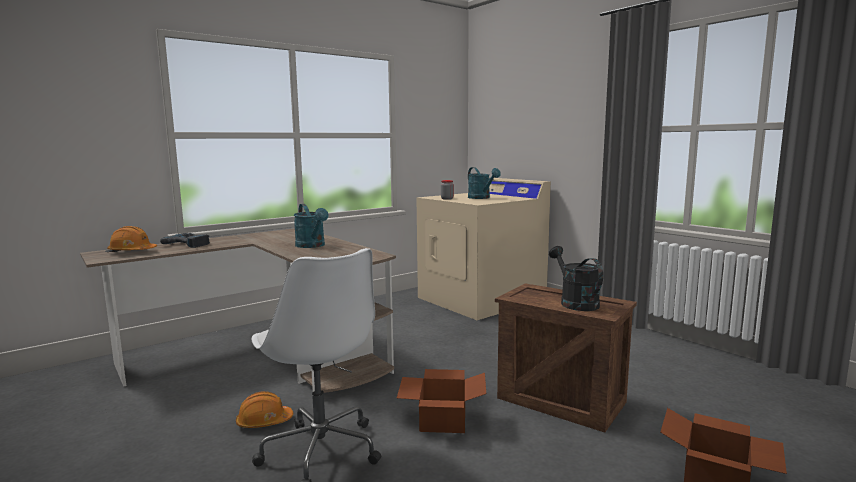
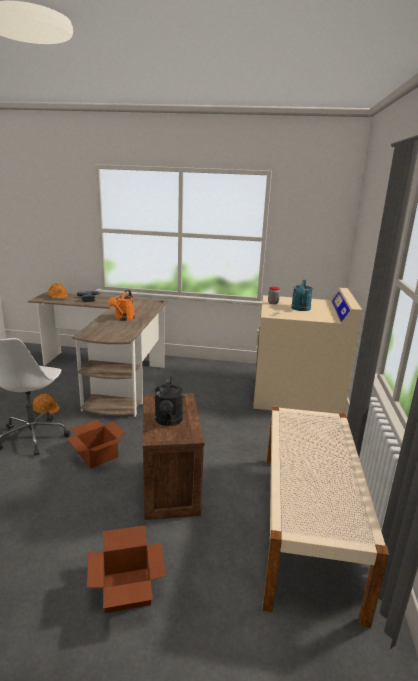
camera: 45 degrees right, 10 degrees up
turquoise watering can [294,204,329,248] -> orange watering can [108,290,135,321]
black watering can [549,246,603,311] -> black watering can turned 150 degrees clockwise [154,376,183,426]
none -> beige bench [263,407,389,628]

